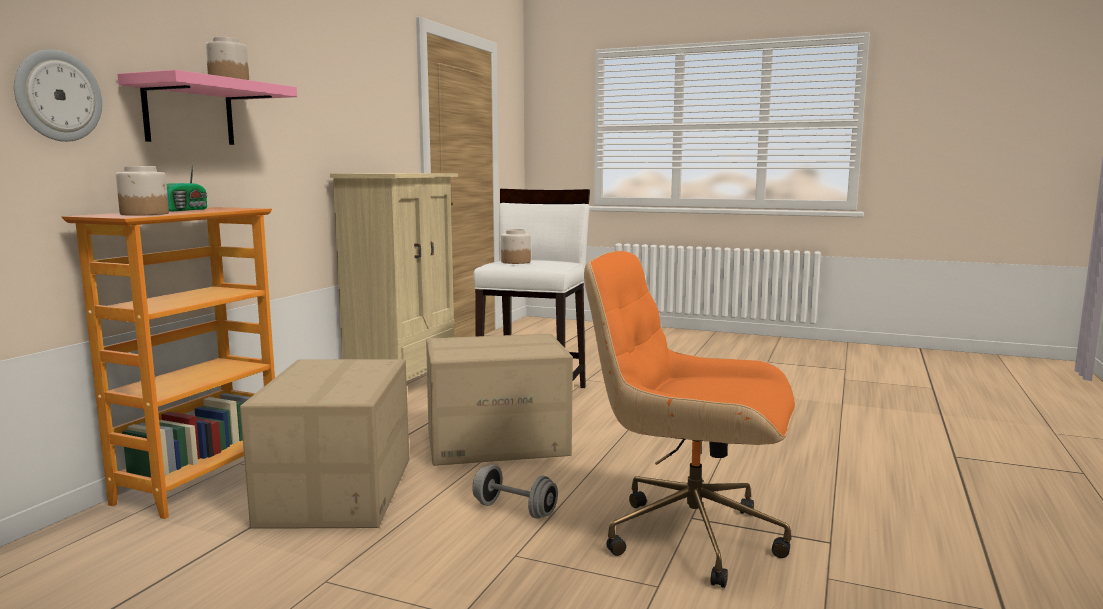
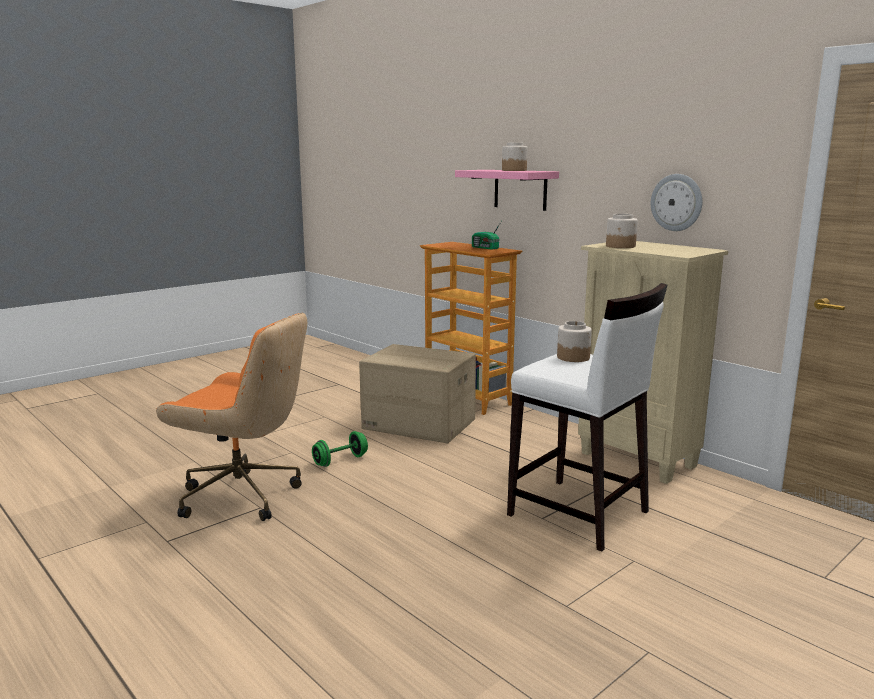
camera: 115 degrees right, 5 degrees up
wall clock [14,49,102,142] -> wall clock moved to [651,174,702,231]
jar [116,166,169,216] -> jar moved to [606,214,638,248]
cardboard box [426,334,573,466] -> none
grey dumbbell [472,464,558,519] -> green dumbbell [312,431,368,467]
orange office chair [584,250,796,588] -> orange office chair turned 60 degrees clockwise [156,313,307,521]

